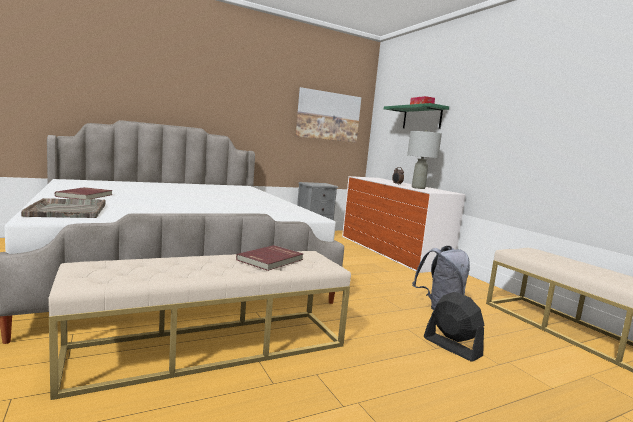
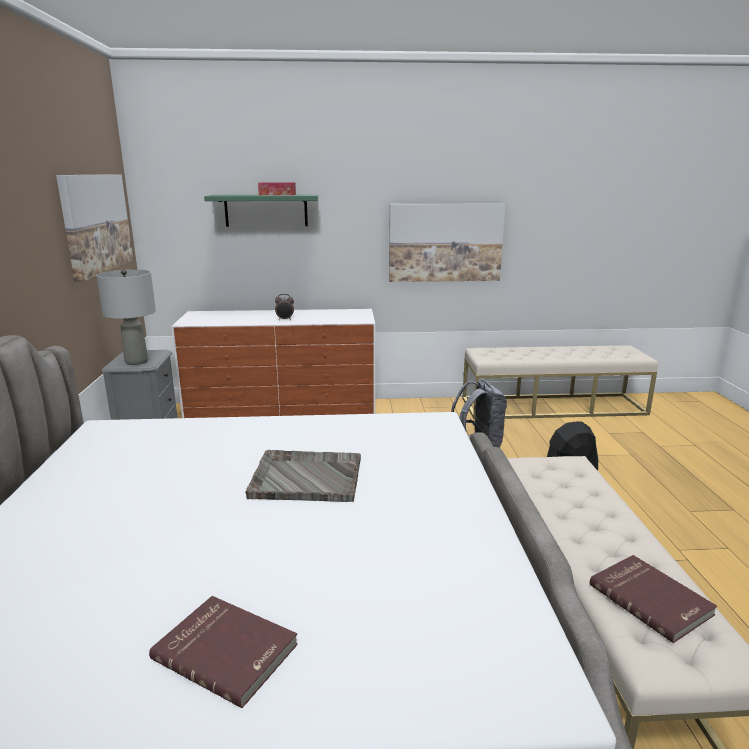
camera: 65 degrees left, 10 degrees up
grey tray [21,198,105,218] -> grey tray moved to [245,450,361,502]
red book [236,245,303,271] -> red book moved to [590,555,717,643]
grey table lamp [407,130,442,189] -> grey table lamp moved to [96,269,156,365]
none -> picture [389,203,505,282]

